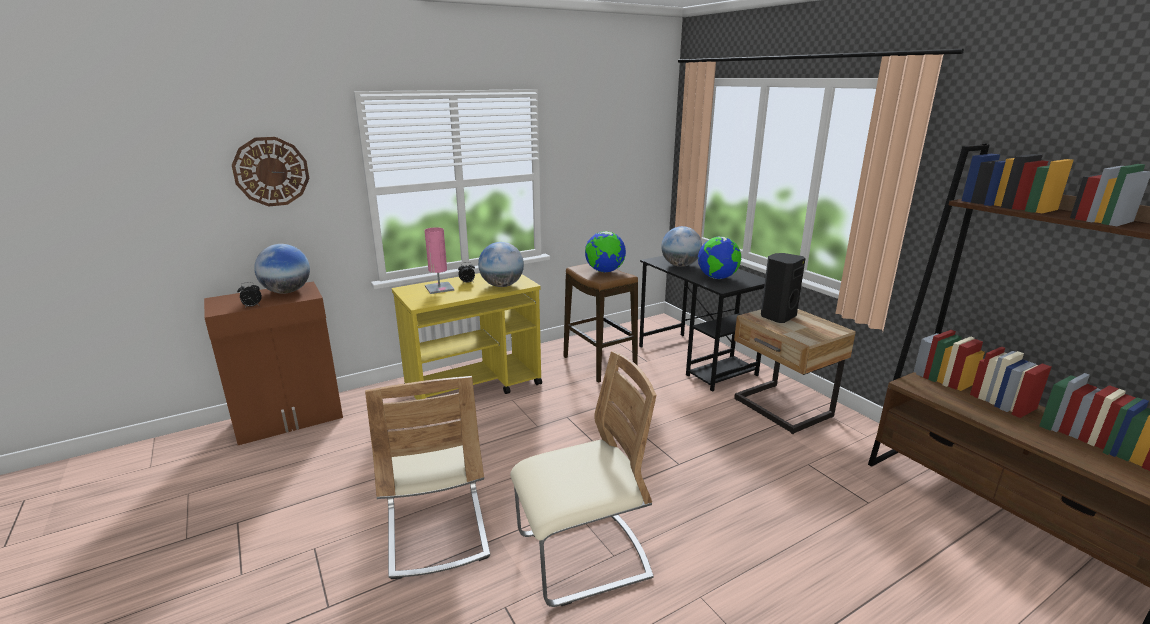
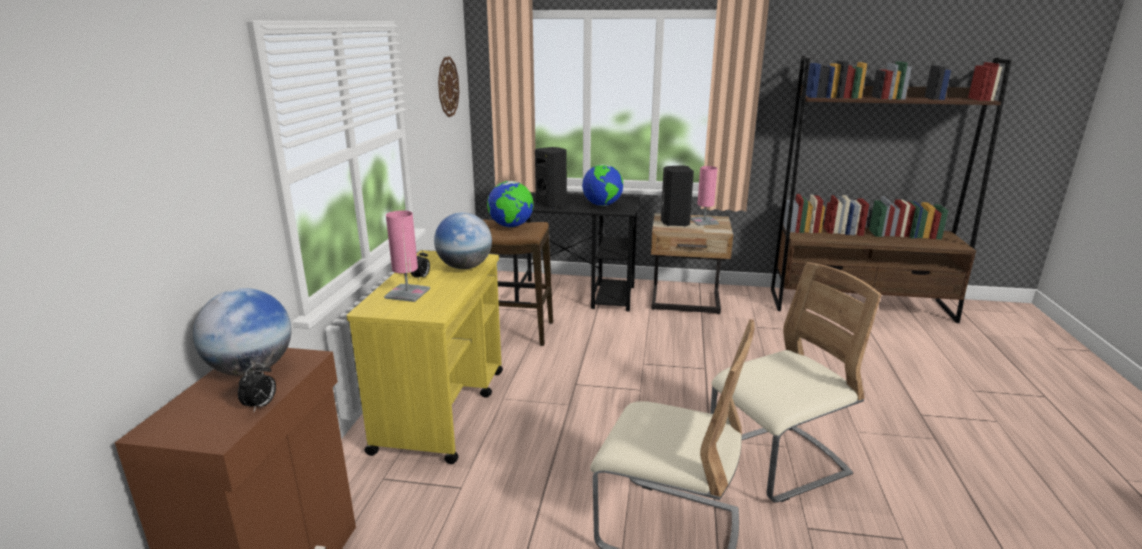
camera: 50 degrees left, 0 degrees up
wall clock [232,137,310,207] -> wall clock moved to [438,57,459,117]
beige chair [510,351,656,607] -> beige chair turned 45 degrees clockwise [710,262,882,503]
globe [661,226,702,267] -> black speaker [535,147,567,208]
none -> pink table lamp [690,166,719,226]

